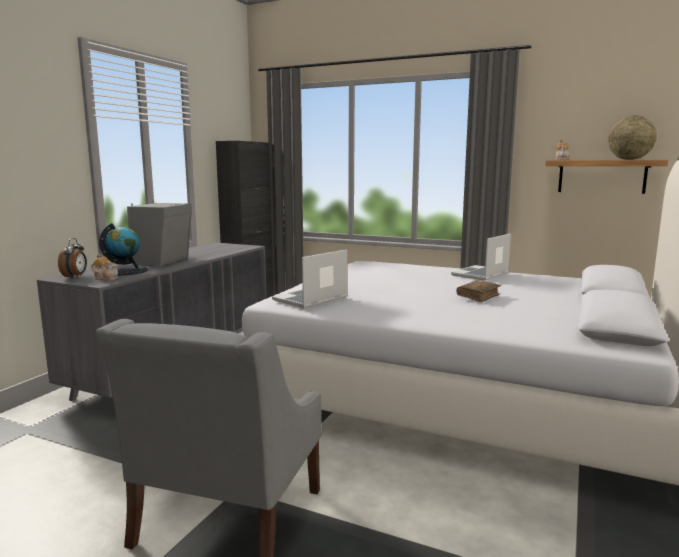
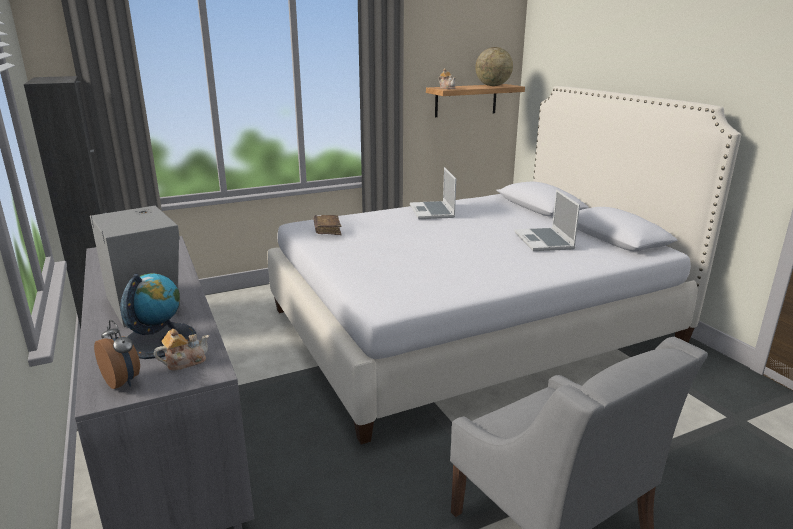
camera: 50 degrees left, 10 degrees up
laptop [272,249,347,309] -> laptop moved to [514,189,580,251]
brown book [456,280,501,302] -> brown book moved to [313,215,342,235]

